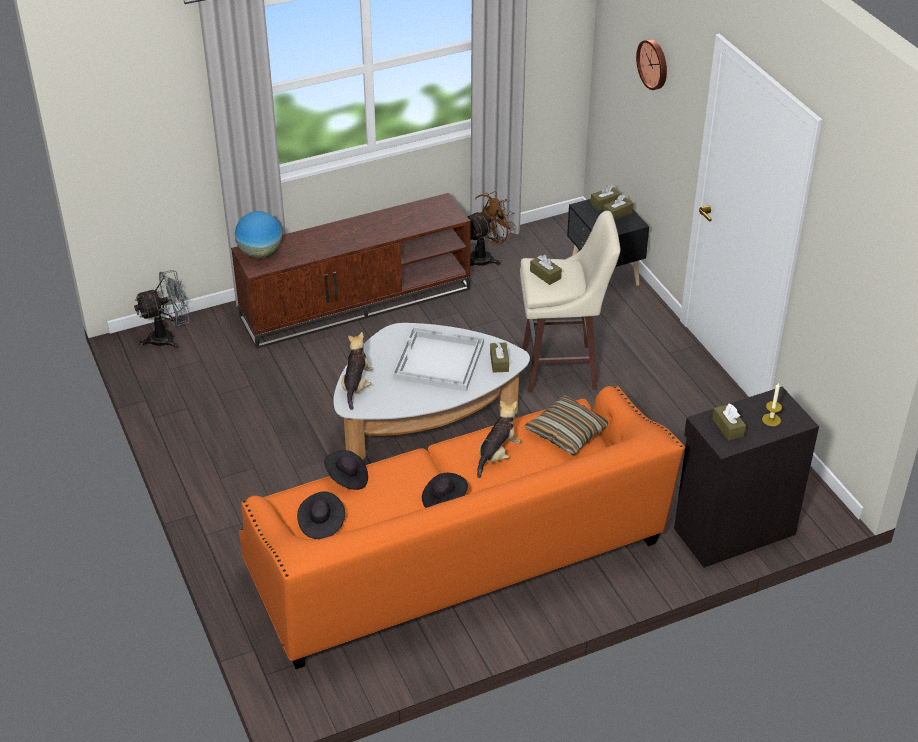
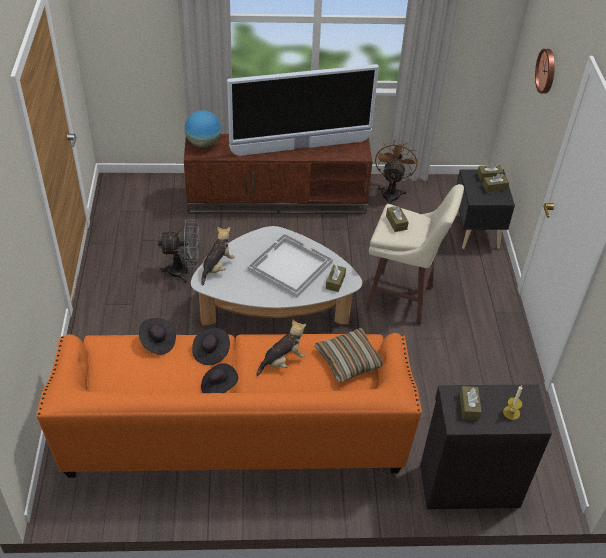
camera: 20 degrees right, 5 degrees up
grey fan [134,270,189,349] -> grey fan moved to [158,219,200,283]
black hat [297,491,345,539] -> black hat moved to [192,328,230,365]
brown fan [467,191,517,266] -> brown fan turned 60 degrees counterclockwise [375,140,418,204]
none -> television [227,64,379,156]

